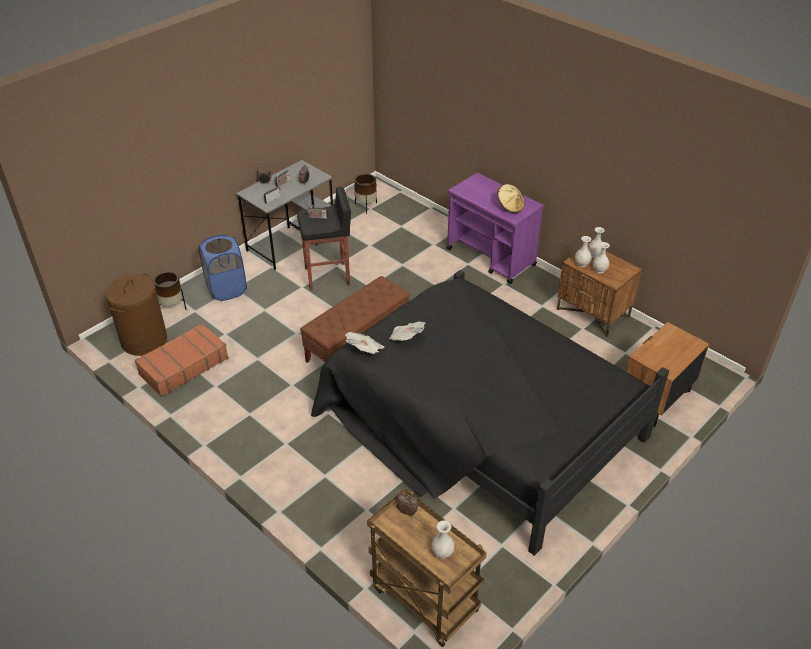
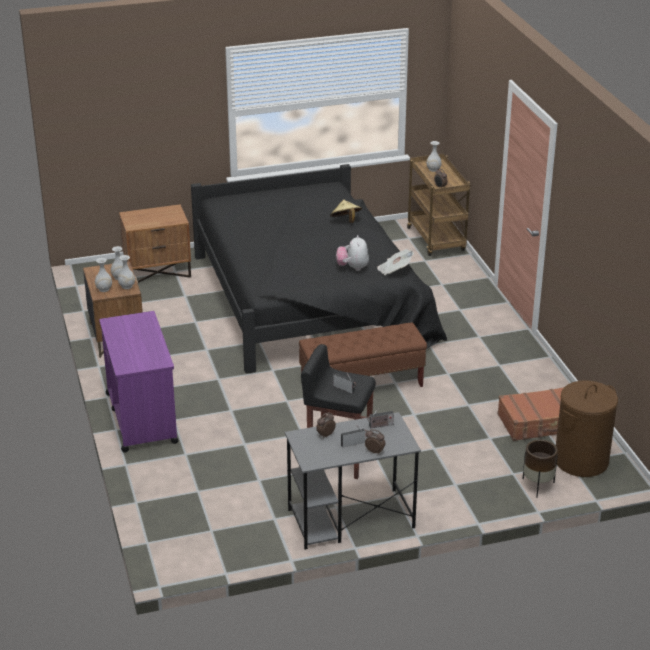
camera: 150 degrees left, 10 degrees down
blue laundry basket [199,235,247,301] -> none
brown planter [354,174,377,214] -> none
newspaper [389,321,425,341] -> plush toy [336,235,369,271]
beige hat [498,184,524,213] -> beige hat moved to [330,200,362,223]

